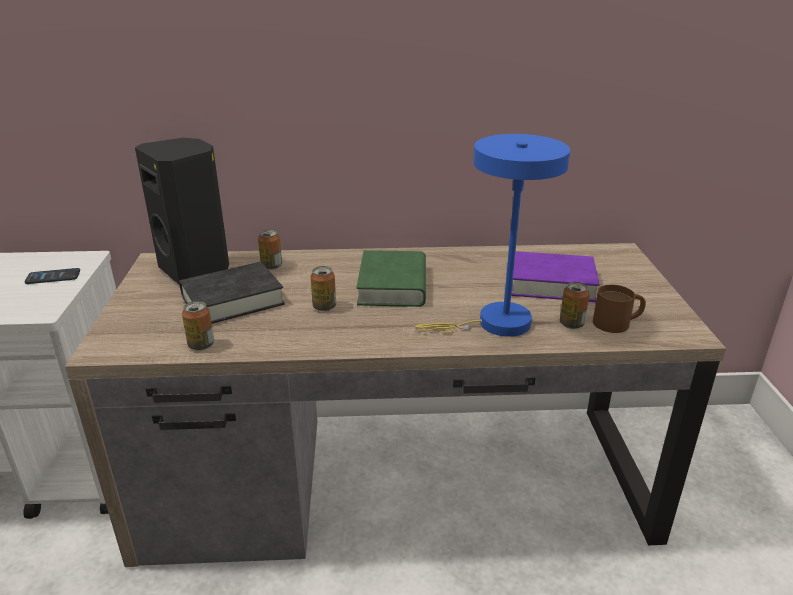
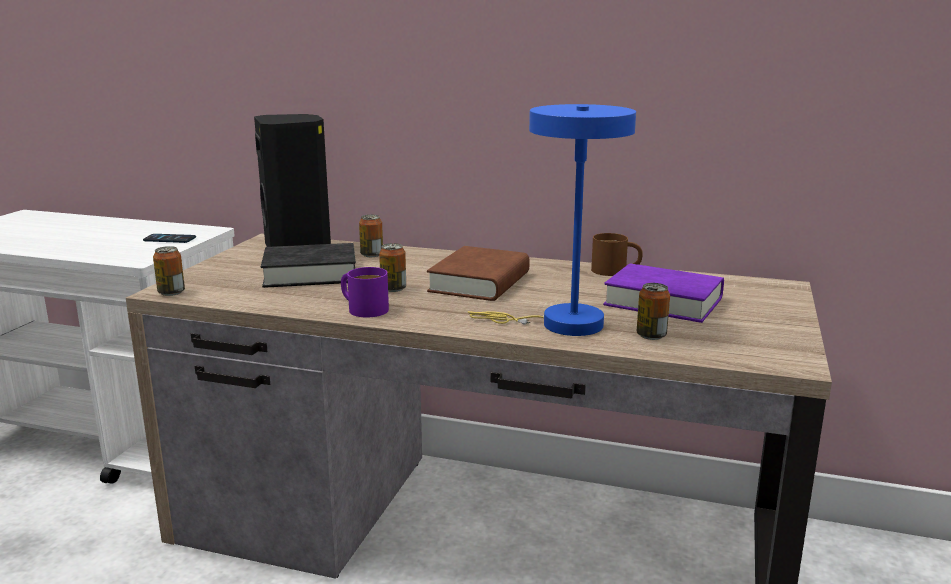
camera: 20 degrees right, 10 degrees down
can [182,301,214,351] -> can moved to [153,246,185,296]
green book [356,250,426,307] -> brown book [427,246,530,301]
brown mug [593,285,646,333] -> brown mug moved to [591,233,643,276]
none -> purple mug [341,267,389,317]

